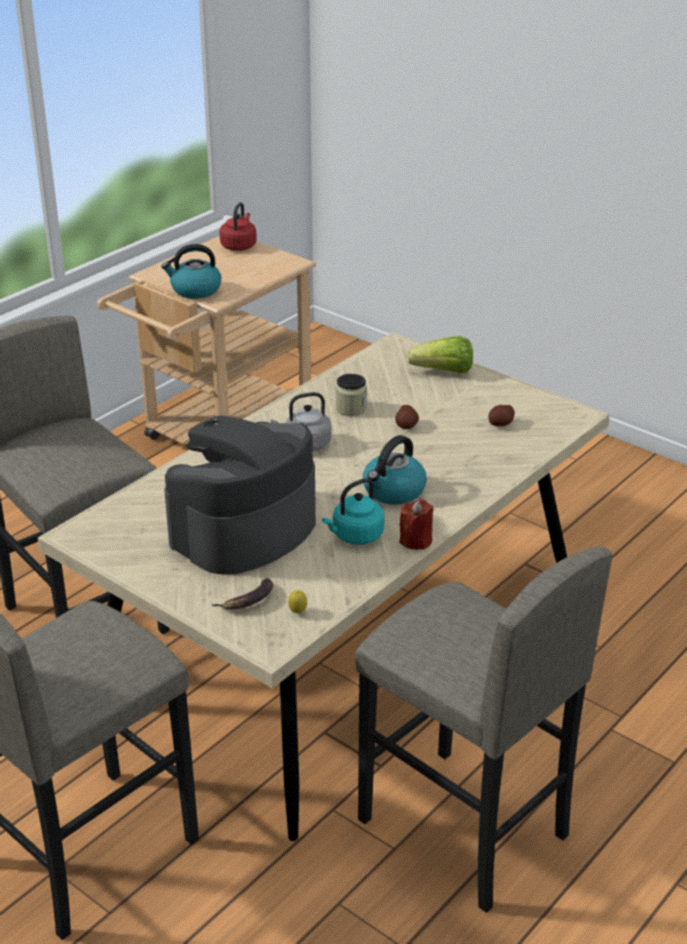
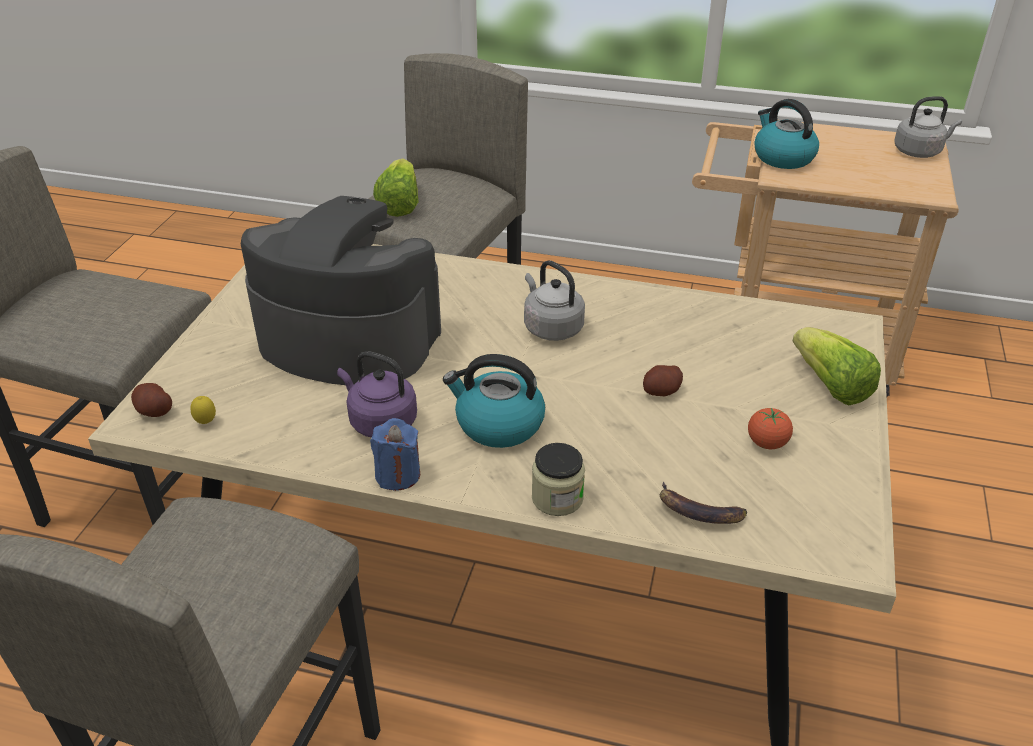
camera: 65 degrees right, 5 degrees up
banana [211,578,273,610] -> banana moved to [660,482,747,524]
red kettle [219,202,257,251] -> grey kettle [894,96,962,158]
turquoise kettle [322,478,385,545] -> purple kettle [337,351,417,438]
jar [336,374,367,416] -> jar moved to [532,443,585,516]
red candle [399,499,434,550] -> blue candle [370,418,420,491]
potato [489,405,514,426] -> potato moved to [131,383,172,417]
none -> lettuce [373,158,418,217]
none -> tomato [748,408,793,449]

